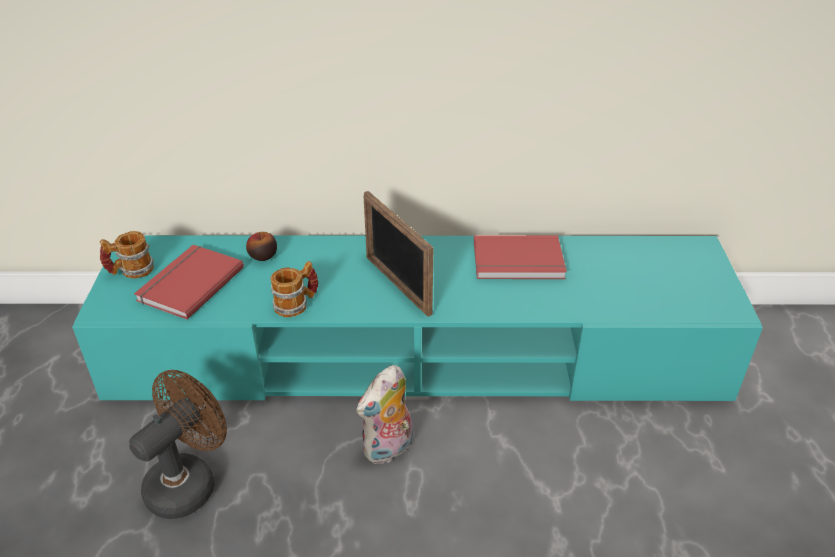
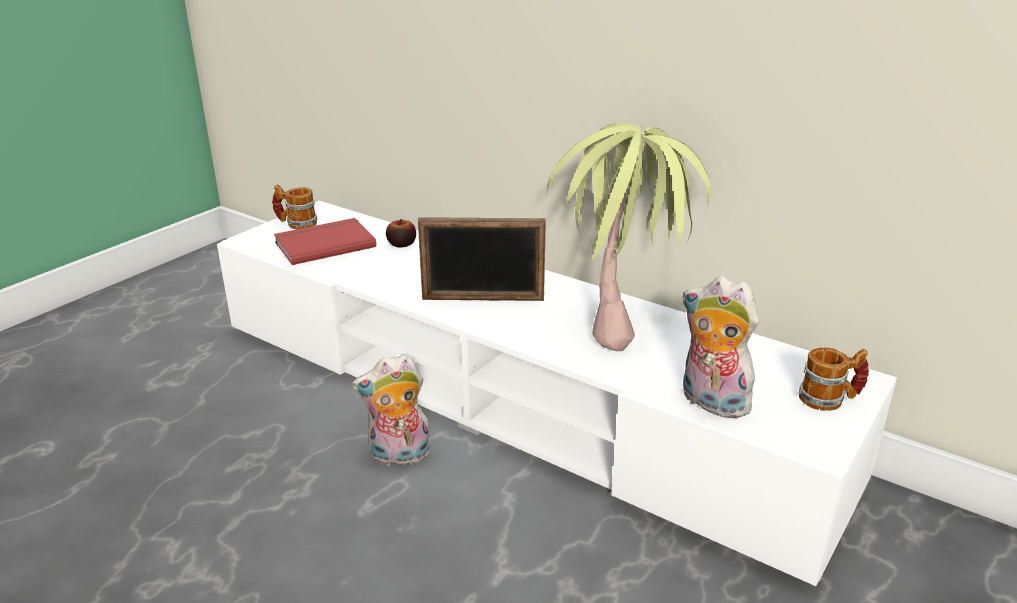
camera: 35 degrees right, 10 degrees down
turquoise tv stand [72,235,763,401] -> white tv stand [217,201,897,586]
brown fan [129,370,227,519] -> none
mug [270,261,319,317] -> mug moved to [799,348,869,411]
picture frame [364,191,433,317] -> picture frame turned 90 degrees counterclockwise [418,217,546,301]
red book [474,235,567,279] -> potted plant [547,123,711,351]
none -> plush toy [681,276,759,418]

